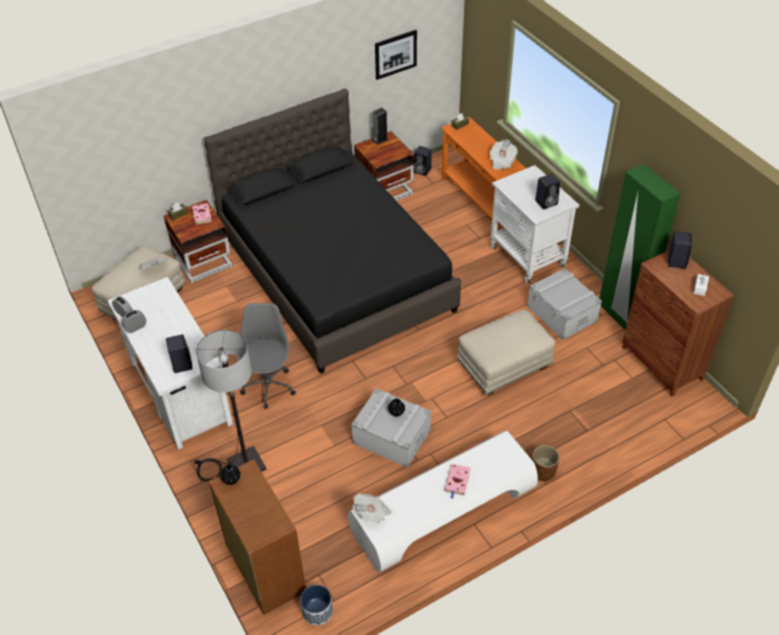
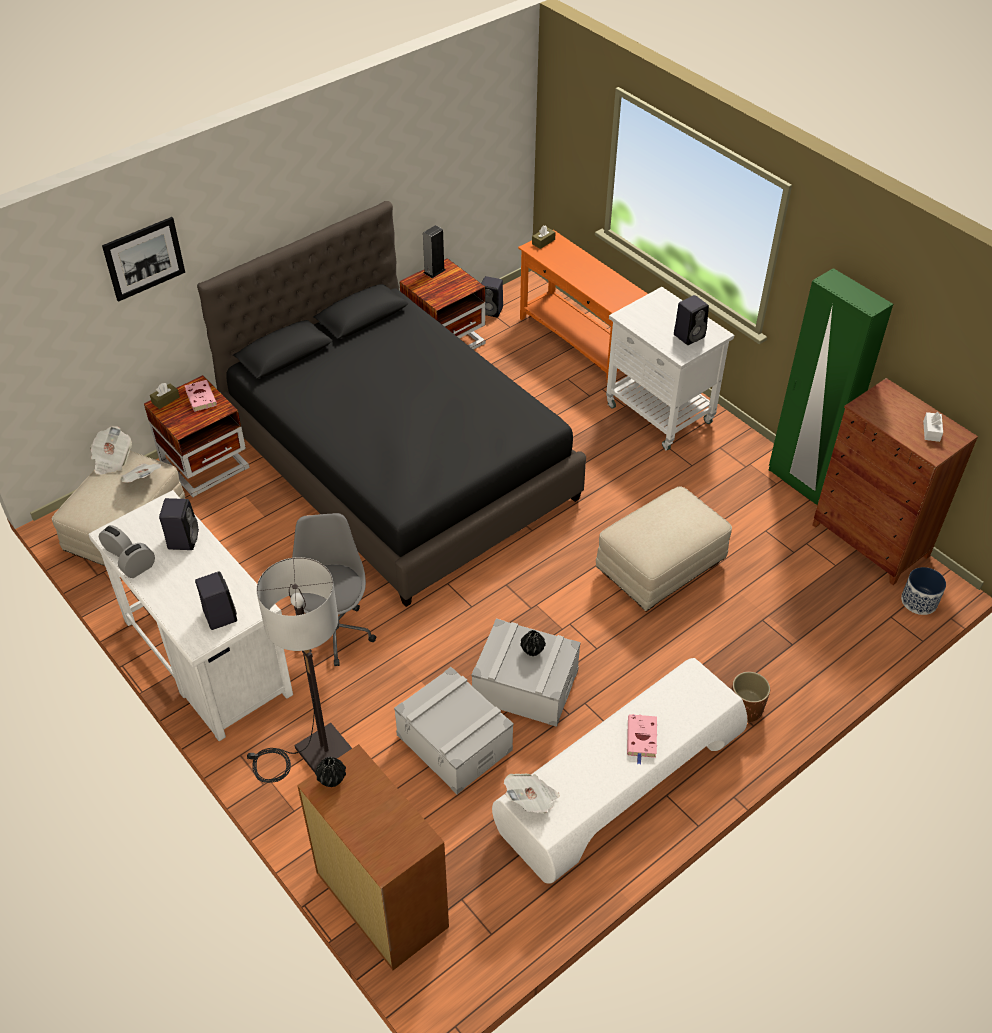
camera: 10 degrees left, 0 degrees up
planter [300,585,333,625] -> planter moved to [901,567,946,615]
picture [375,30,417,80] -> picture moved to [102,217,185,302]
newspaper [490,140,518,170] -> newspaper moved to [90,426,132,474]
grey storage box [527,268,602,340] -> grey storage box moved to [394,667,514,794]
black speaker [668,231,692,269] -> black speaker moved to [159,498,199,550]

